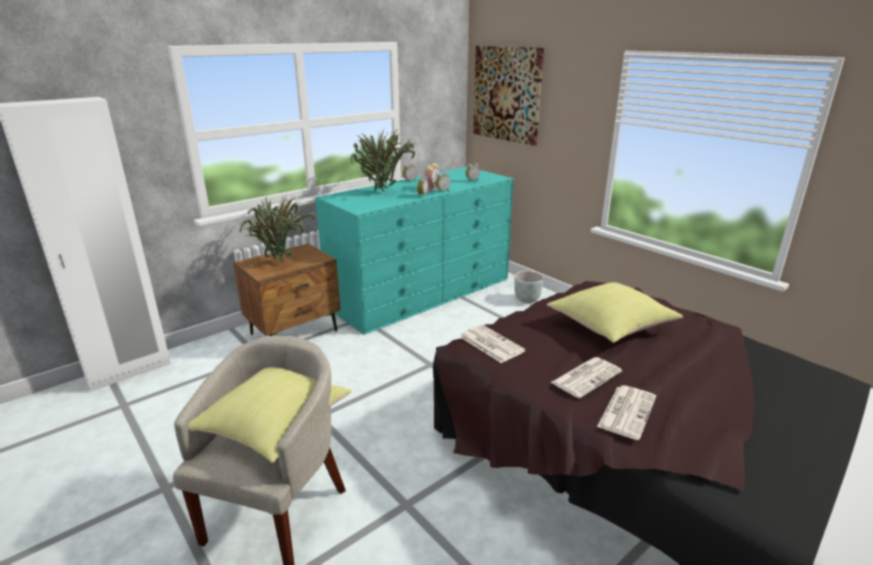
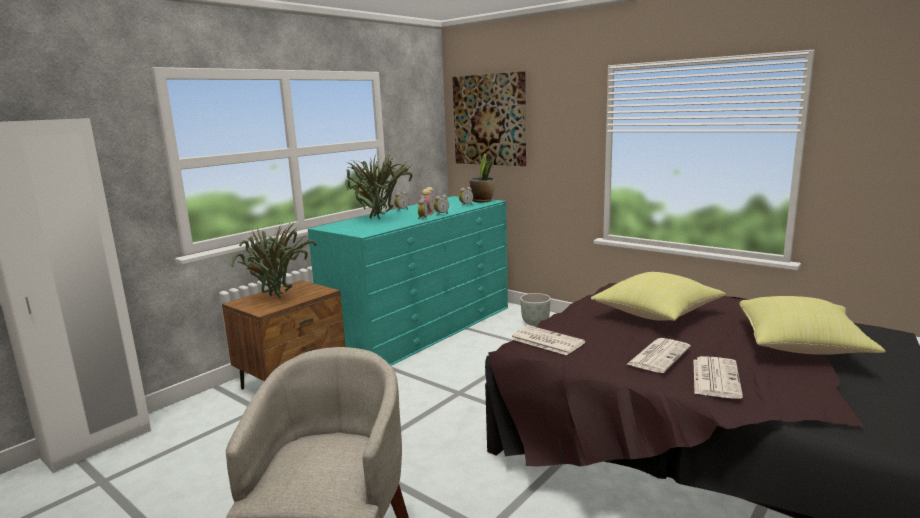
camera: 10 degrees left, 10 degrees down
yellow pillow [188,367,352,463] -> yellow pillow moved to [739,296,886,355]
none -> potted plant [470,154,495,203]

